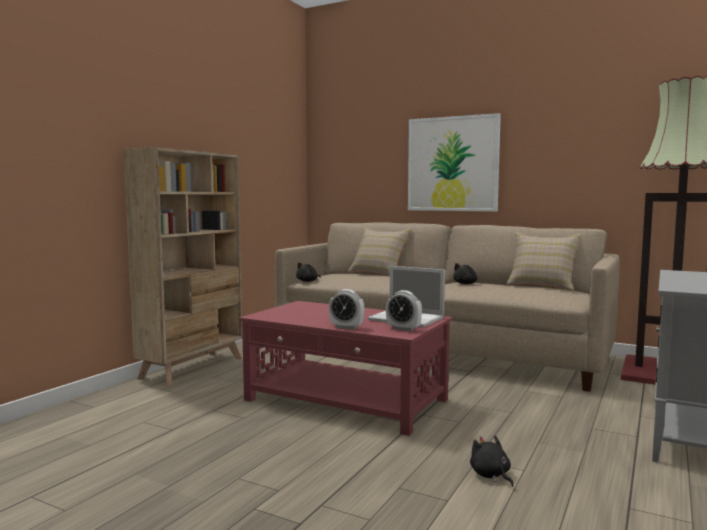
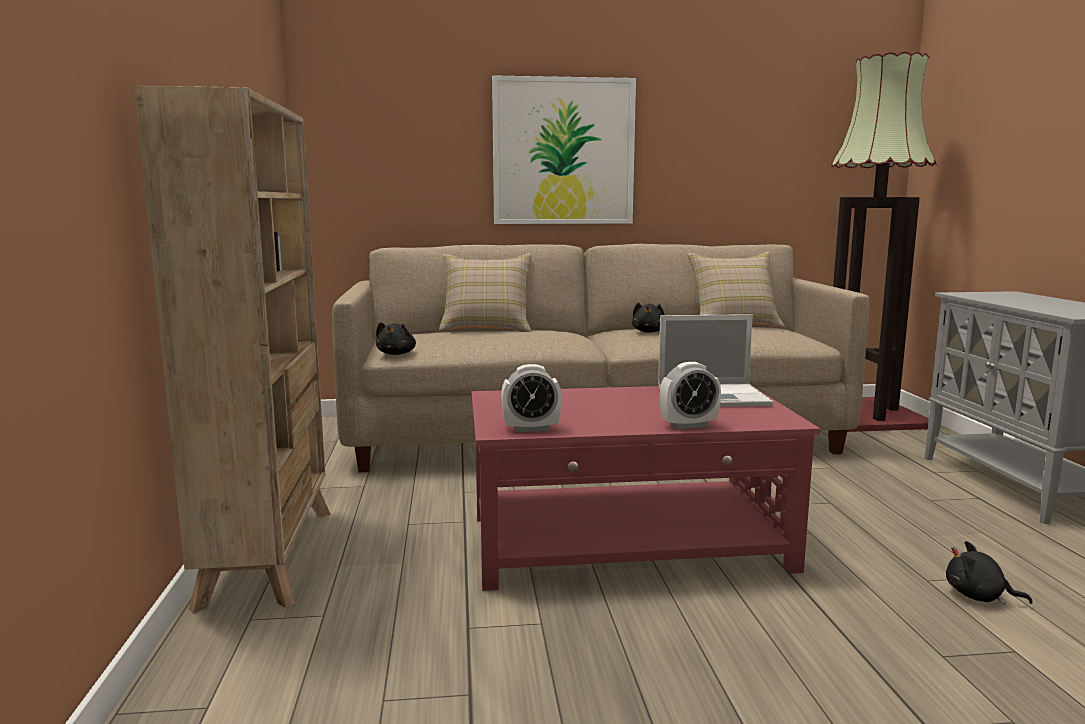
camera: 35 degrees left, 5 degrees up
alarm clock [386,290,422,331] -> alarm clock moved to [501,364,562,432]

